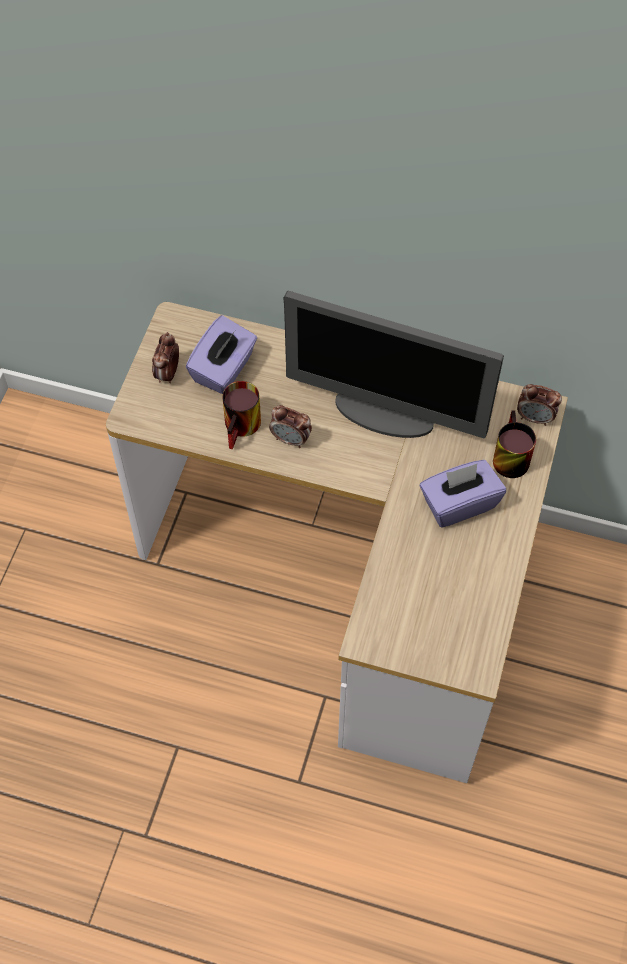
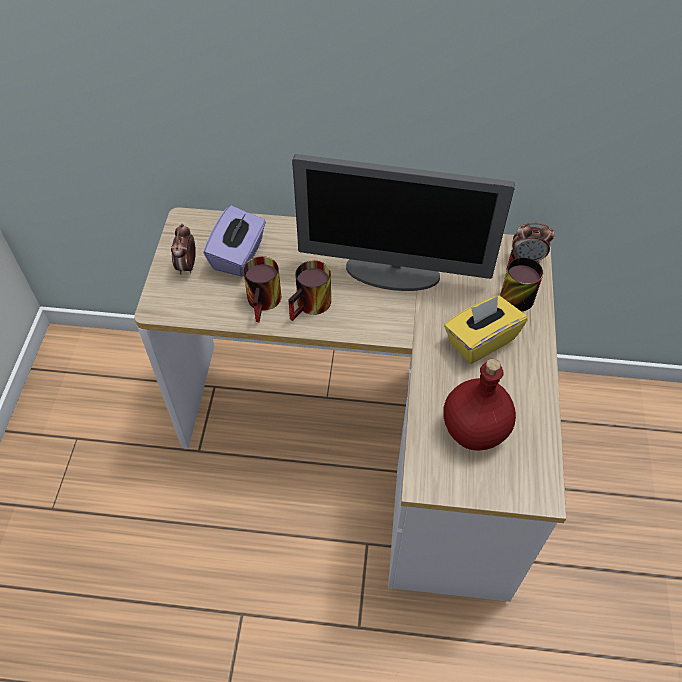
camera: 10 degrees left, 5 degrees down
alarm clock [269,405,312,448] -> mug [288,260,331,321]
purple tissue box [420,460,506,528] -> yellow tissue box [444,296,527,364]
none -> red bottle [443,359,516,451]

